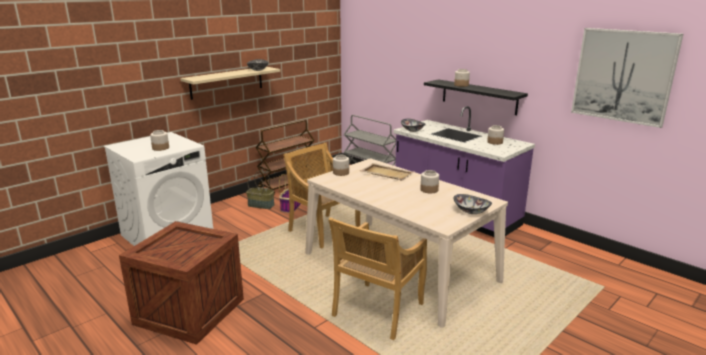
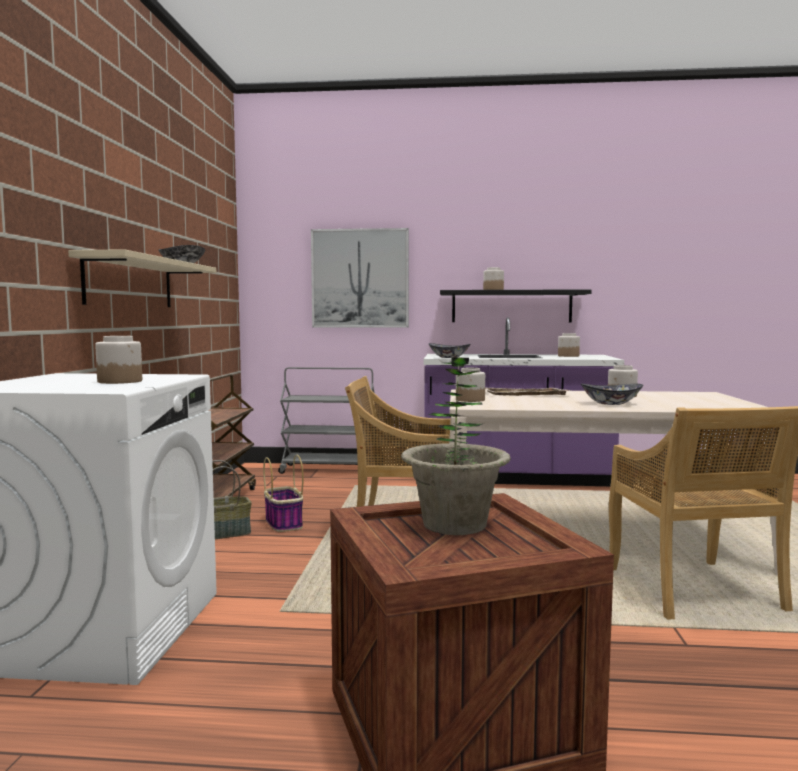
camera: 40 degrees left, 15 degrees down
bowl [453,194,492,214] -> bowl moved to [581,384,643,405]
picture [571,28,683,128] -> picture moved to [311,228,409,328]
none -> potted plant [401,357,511,535]

